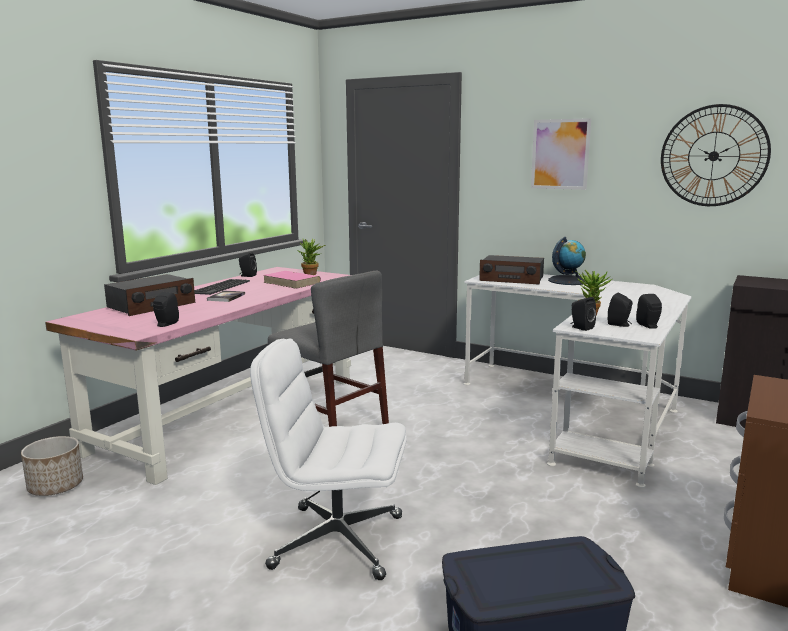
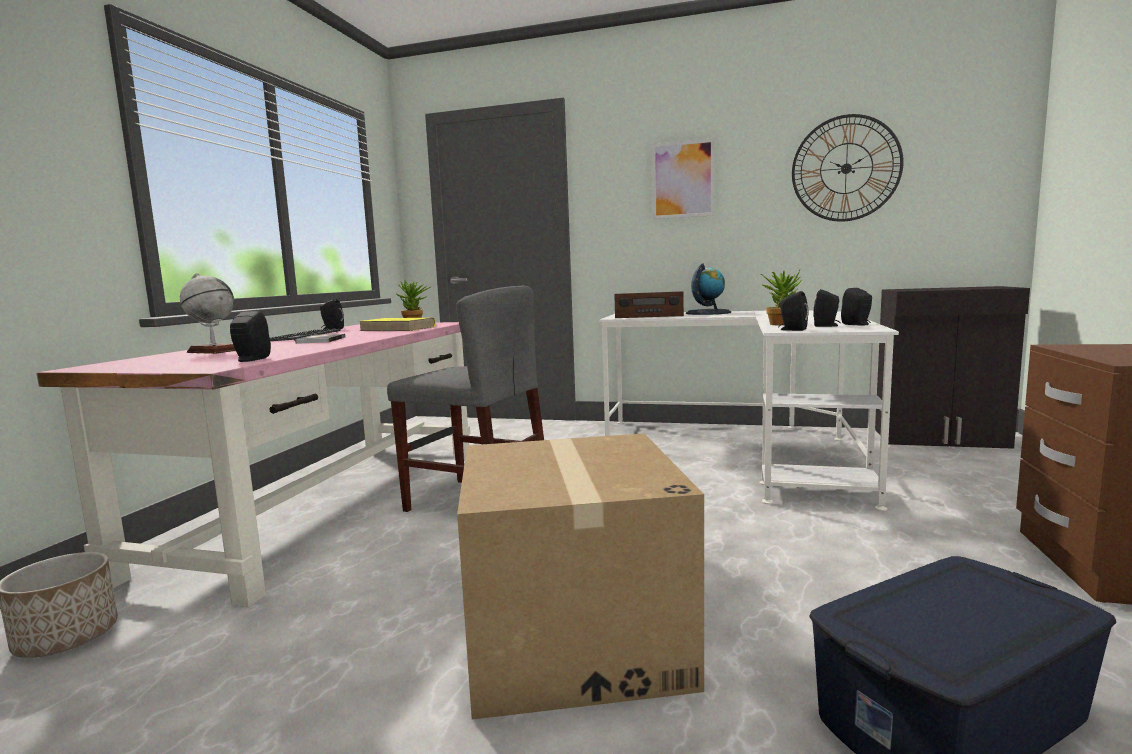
camera: 15 degrees left, 5 degrees down
radio [104,274,195,316] -> globe [180,273,236,354]
white office chair [250,339,407,580] -> cardboard box [457,433,704,720]
pink book [263,271,321,289] -> yellow book [359,318,436,331]

